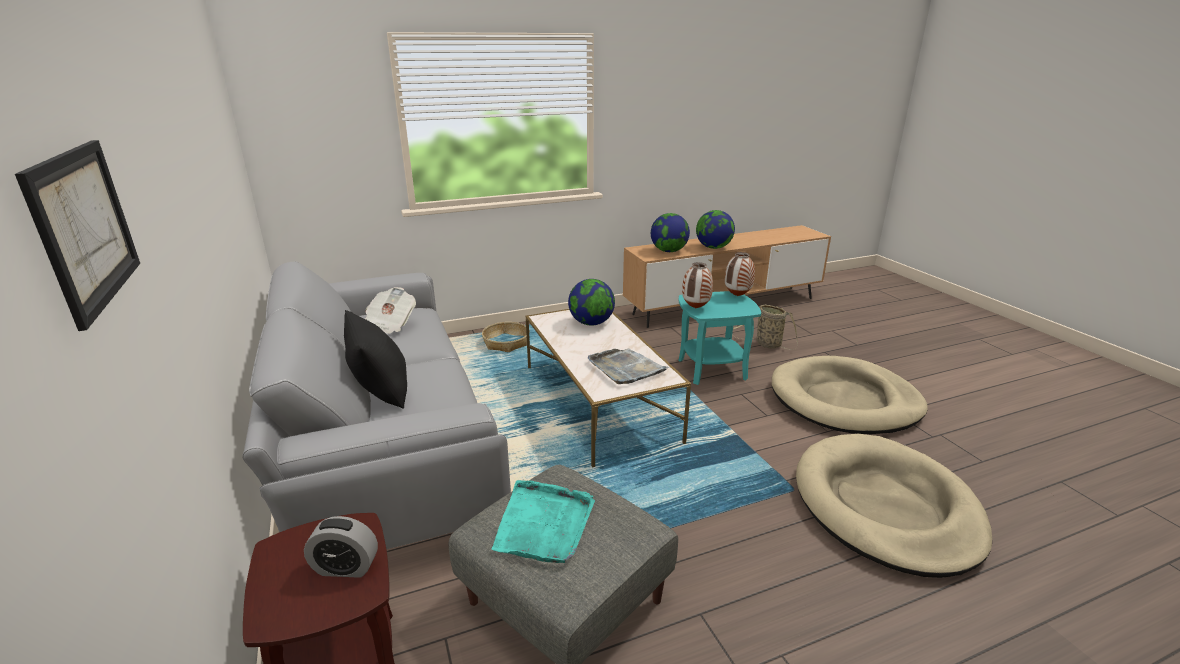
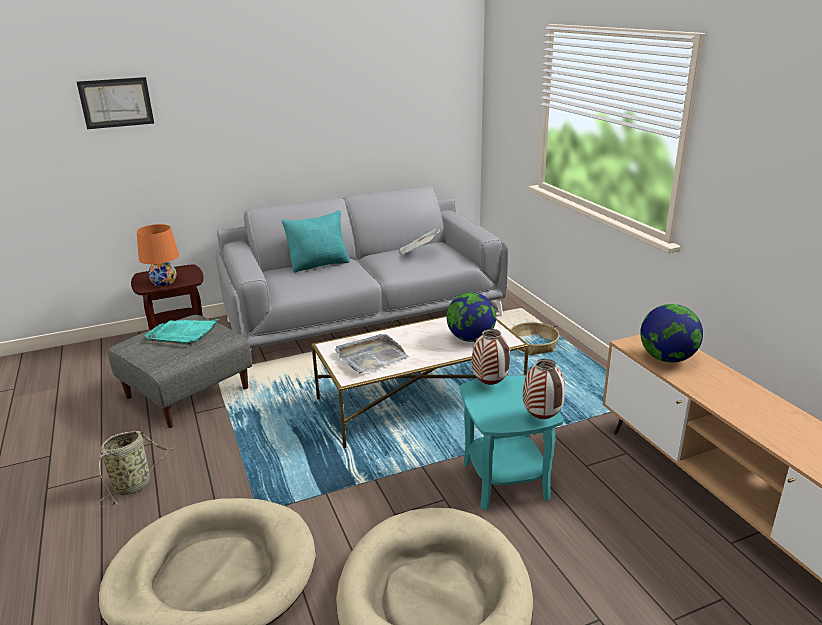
camera: 90 degrees right, 0 degrees up
alarm clock [304,516,378,578] -> orange table lamp [136,224,179,286]
black pillow [344,310,407,409] -> turquoise pillow [282,210,350,273]
globe [696,210,735,249] -> none
basket [732,305,798,350] -> basket moved to [97,431,175,507]

